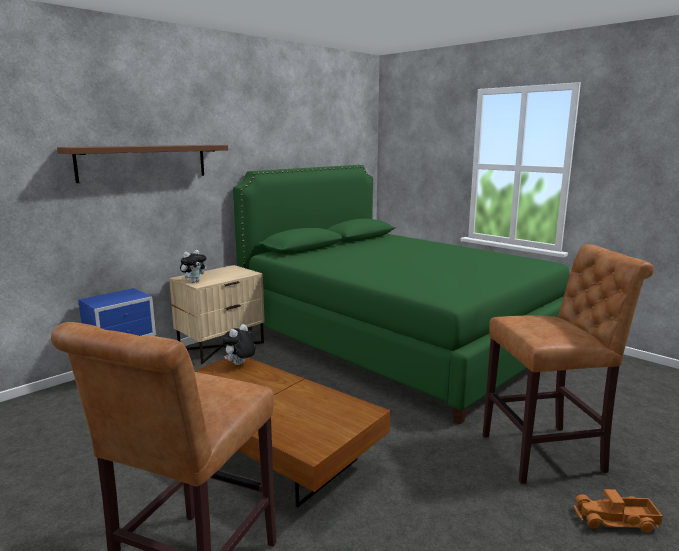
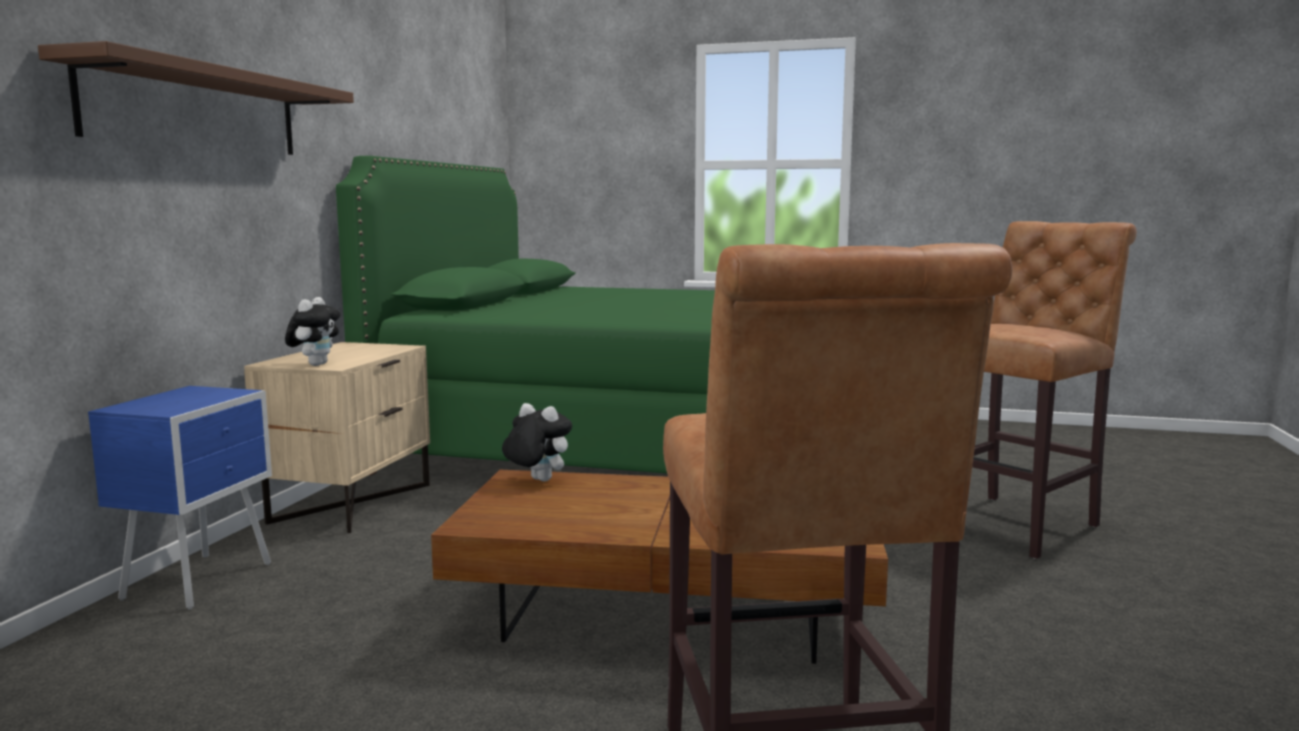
camera: 30 degrees left, 5 degrees down
plush toy [222,324,256,365] -> plush toy turned 120 degrees clockwise [502,403,572,481]
toy truck [574,489,663,533] -> none

